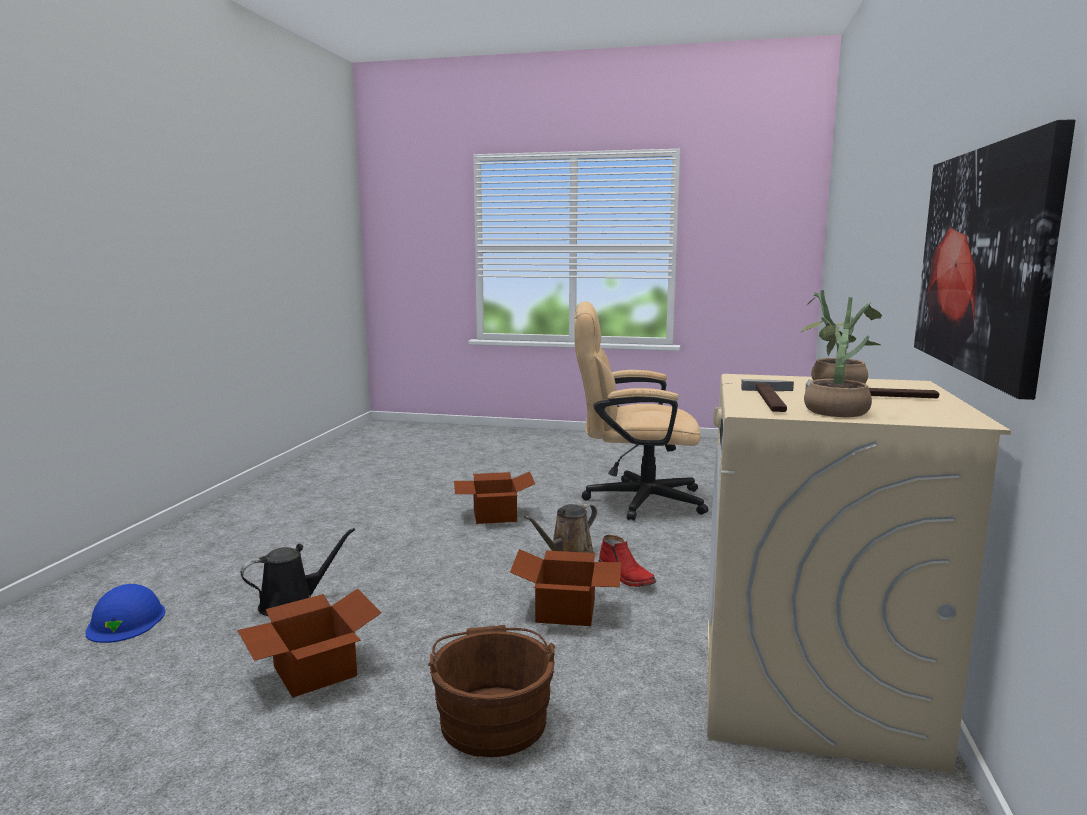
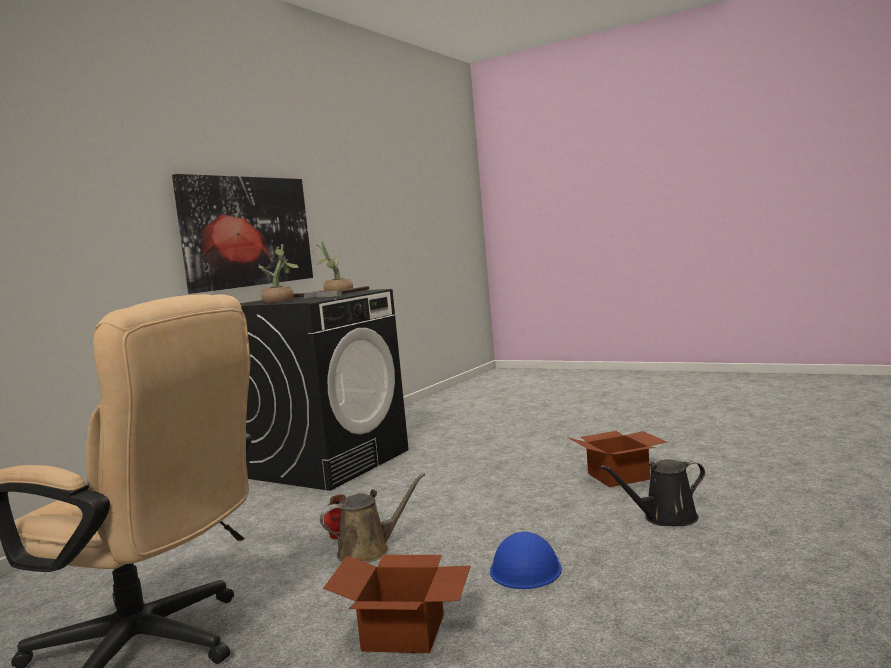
camera: 160 degrees left, 5 degrees down
blue hard hat [85,584,165,643] -> blue hard hat moved to [490,532,562,589]
brown bucket [428,625,555,757] -> none
cardboard box [510,549,621,626] -> none
beige washing machine [707,374,1011,773] -> black washing machine [240,289,408,491]

